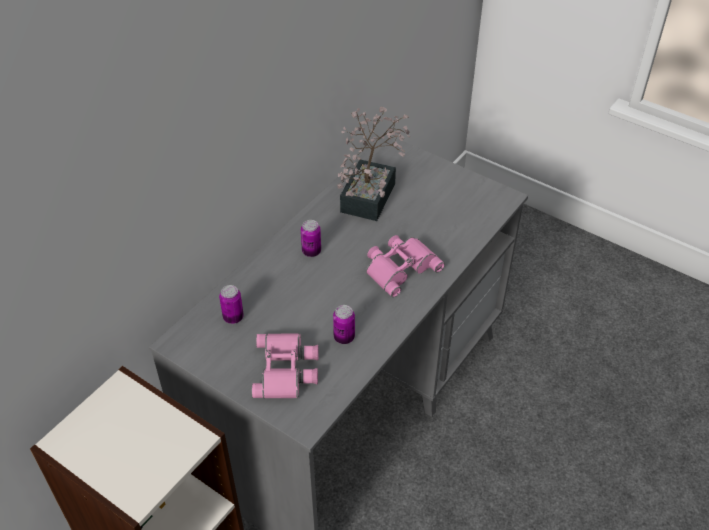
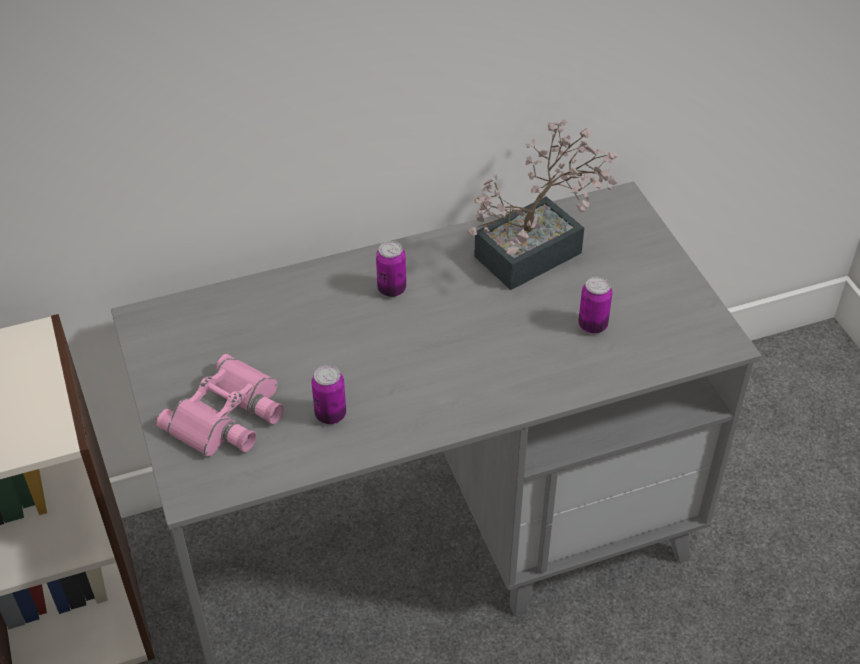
camera: 35 degrees right, 0 degrees up
can [219,285,244,324] -> can moved to [578,277,613,334]
pink binoculars [366,235,445,297] -> none

